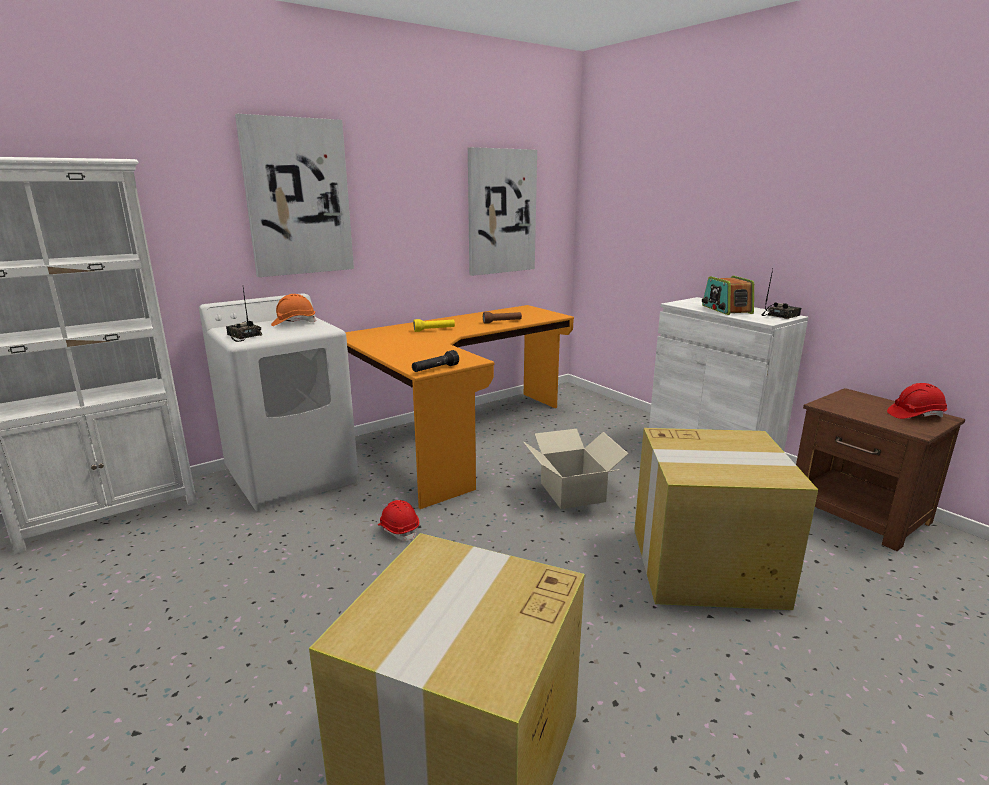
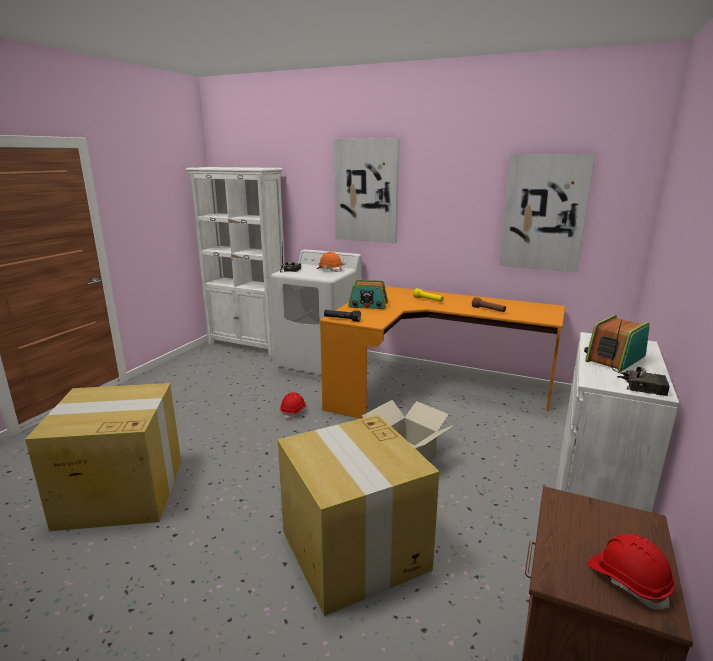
camera: 60 degrees right, 0 degrees up
none -> radio [348,280,388,309]

